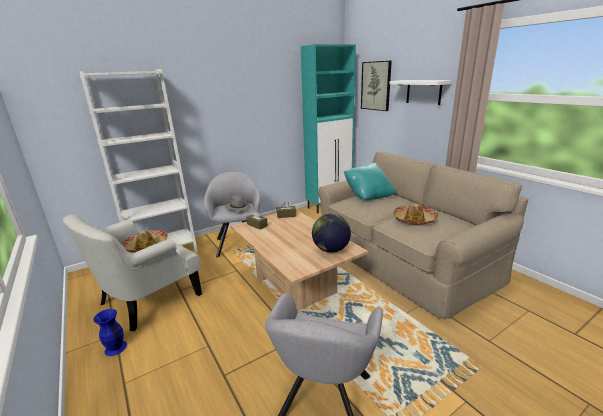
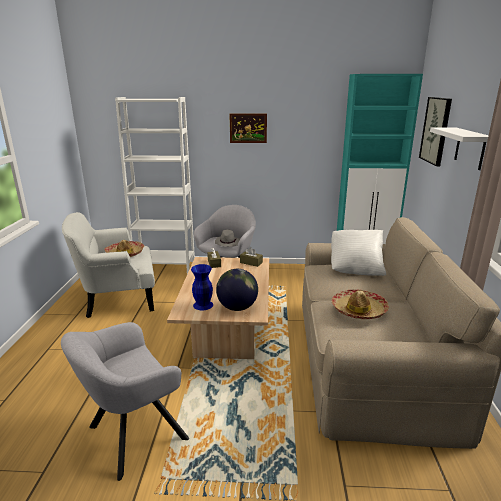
camera: 35 degrees right, 0 degrees up
blue vase [93,309,127,356] -> blue vase moved to [191,264,213,310]
turquoise pillow [344,163,397,200] -> white pillow [331,230,386,276]
none -> picture [230,114,267,143]

